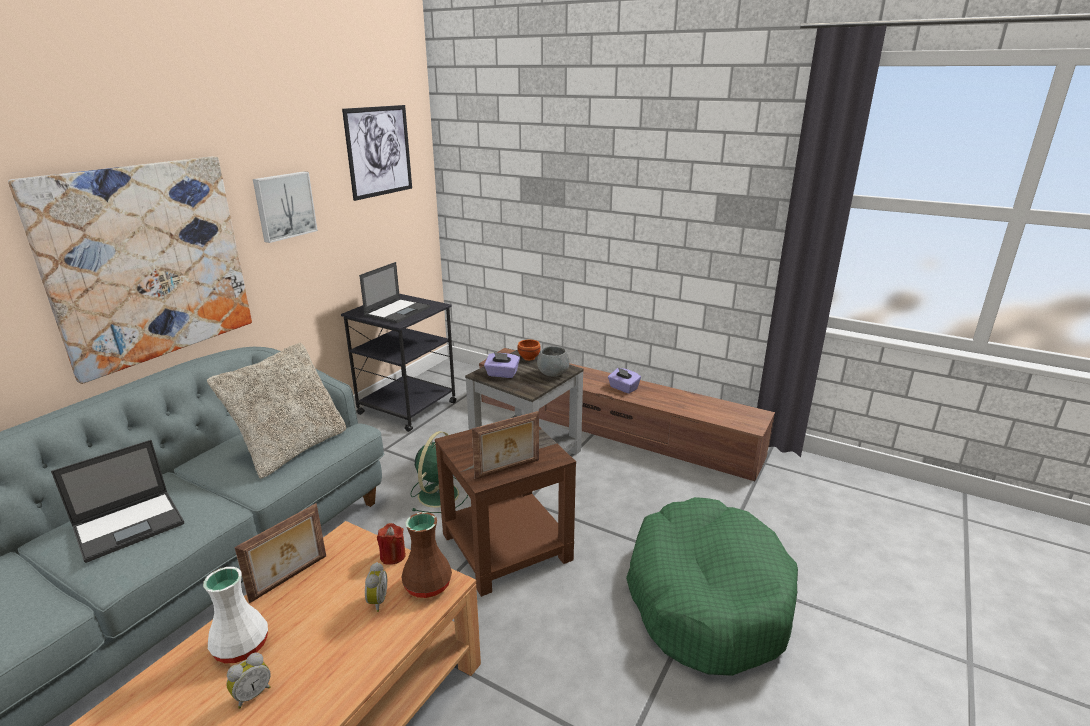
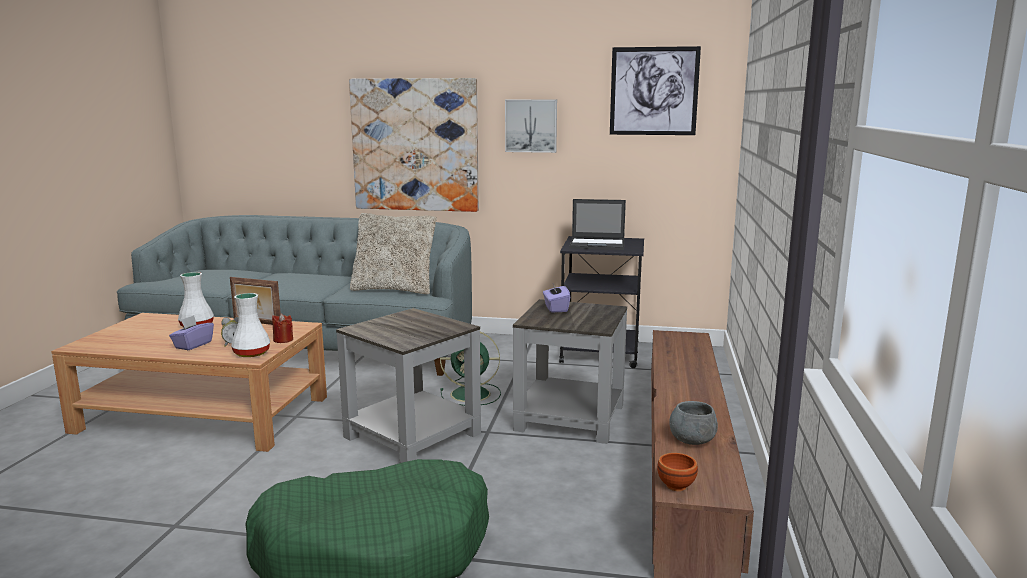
camera: 70 degrees right, 10 degrees down
laptop [51,440,184,563] -> none
alarm clock [226,653,271,709] -> none
brown vase [401,512,452,598] -> white vase [231,293,270,357]
brown side table [435,427,576,597] -> grey side table [336,308,481,463]
picture frame [472,411,539,480] -> none
brown bowl [517,340,541,361] -> brown bowl moved to [657,453,698,491]
grey bowl [537,346,570,377] -> grey bowl moved to [669,401,718,445]
purple tissue box [608,367,641,394] -> purple tissue box moved to [169,315,214,350]

